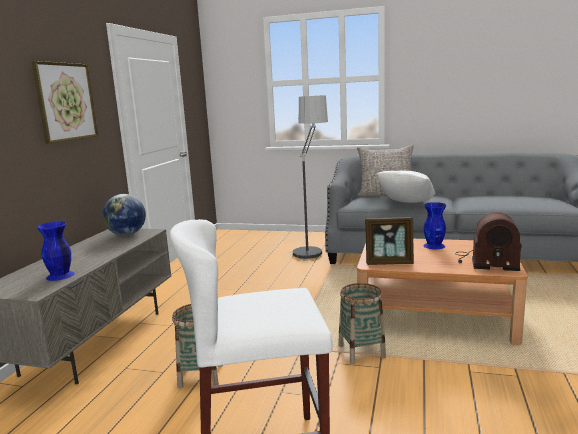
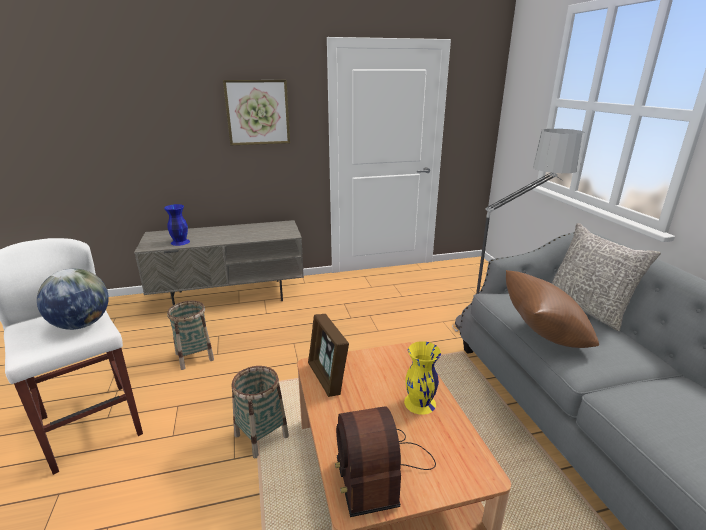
camera: 60 degrees right, 10 degrees up
globe [102,194,146,236] -> globe moved to [37,269,109,330]
white pillow [376,171,435,203] -> brown pillow [506,270,599,348]
blue vase [423,202,446,249] -> yellow vase [404,341,441,415]

